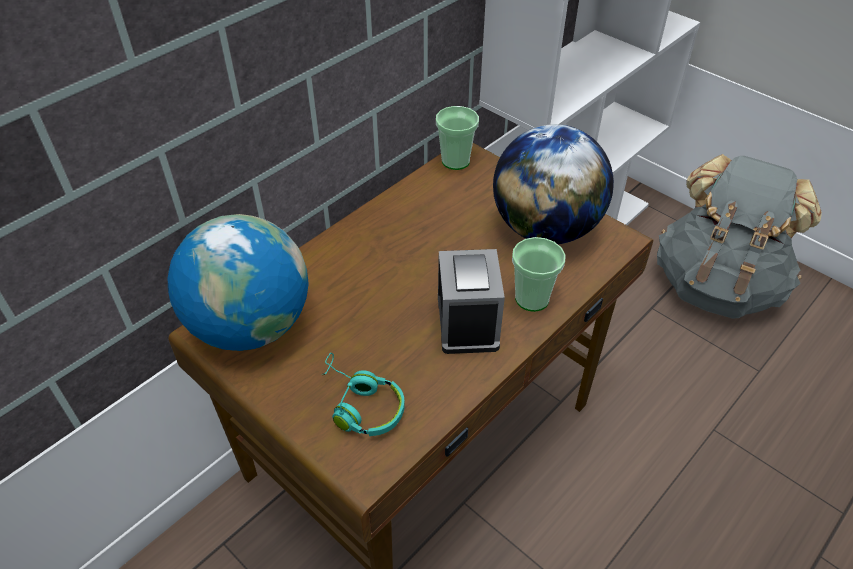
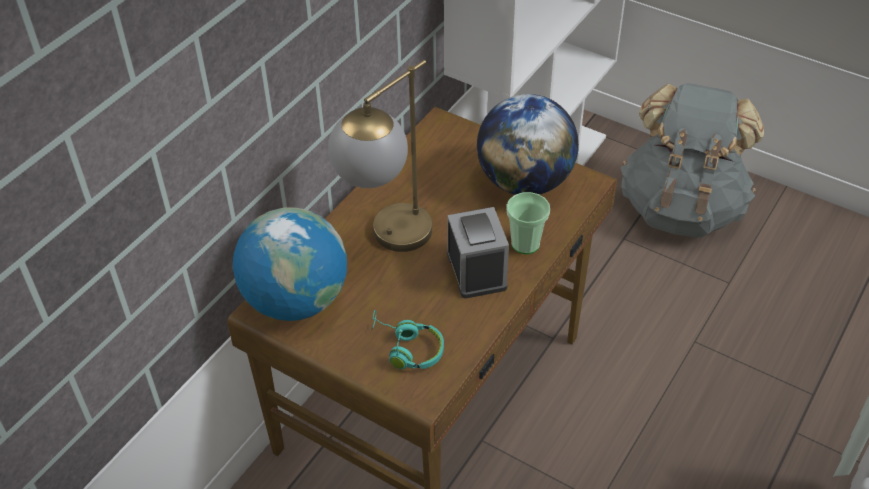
camera: 10 degrees left, 0 degrees up
cup [436,106,479,170] -> none
none -> table lamp [328,60,432,252]

